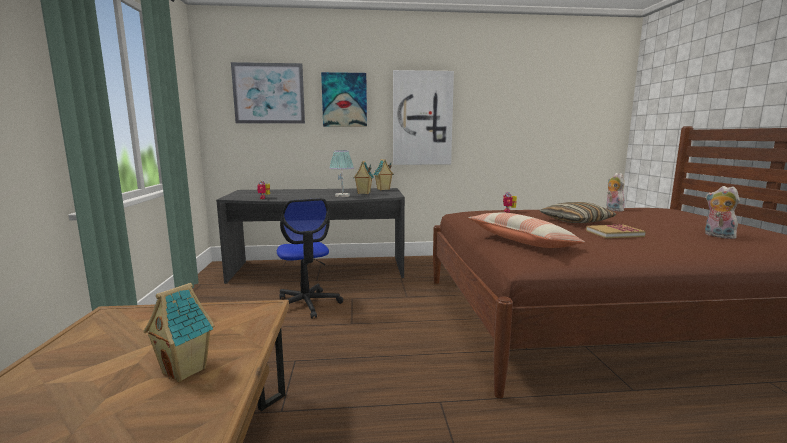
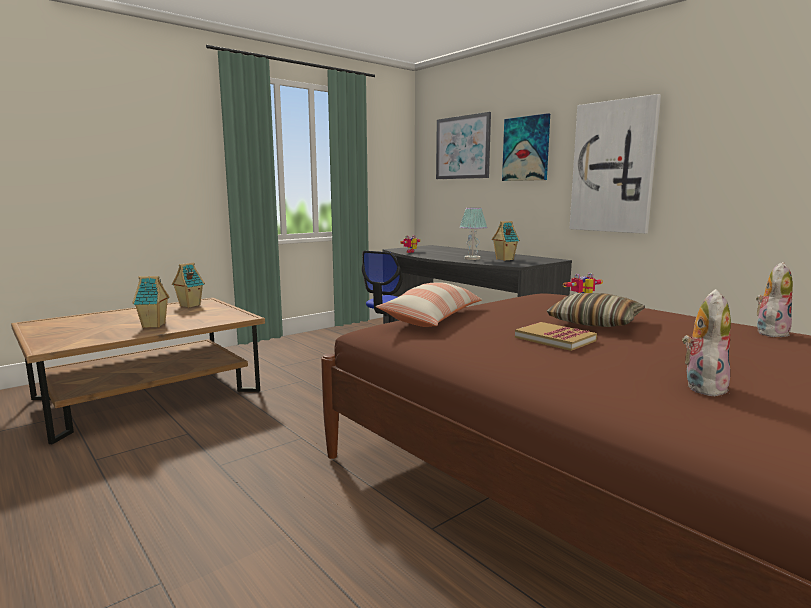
camera: 55 degrees right, 0 degrees up
toy house [373,159,394,190] -> toy house moved to [172,262,205,308]

